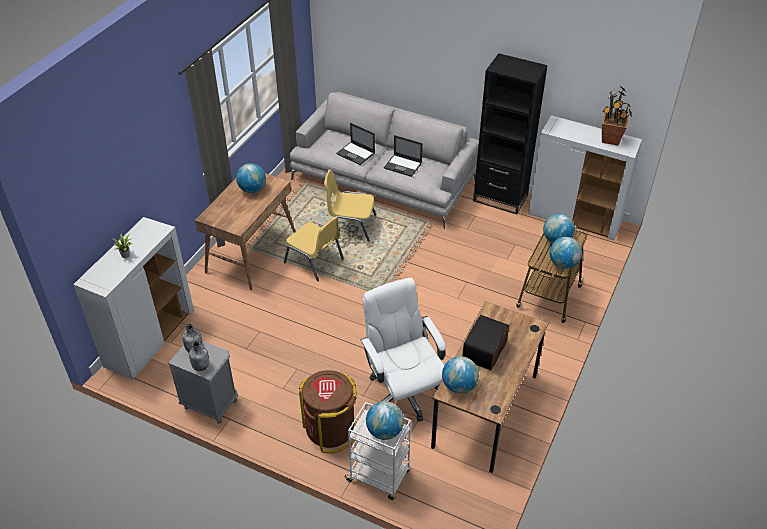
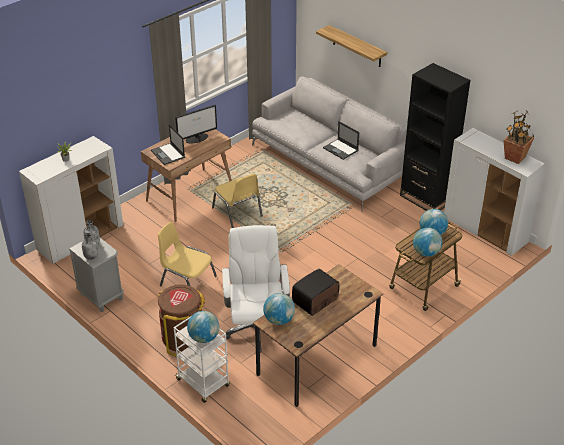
camera: 20 degrees right, 5 degrees down
globe [236,163,266,193] -> monitor [175,105,217,143]
yellow chair [324,169,376,242] -> yellow chair moved to [158,222,217,286]
laptop [336,123,375,165] -> laptop moved to [151,124,185,165]
none -> shelf [316,25,387,67]

